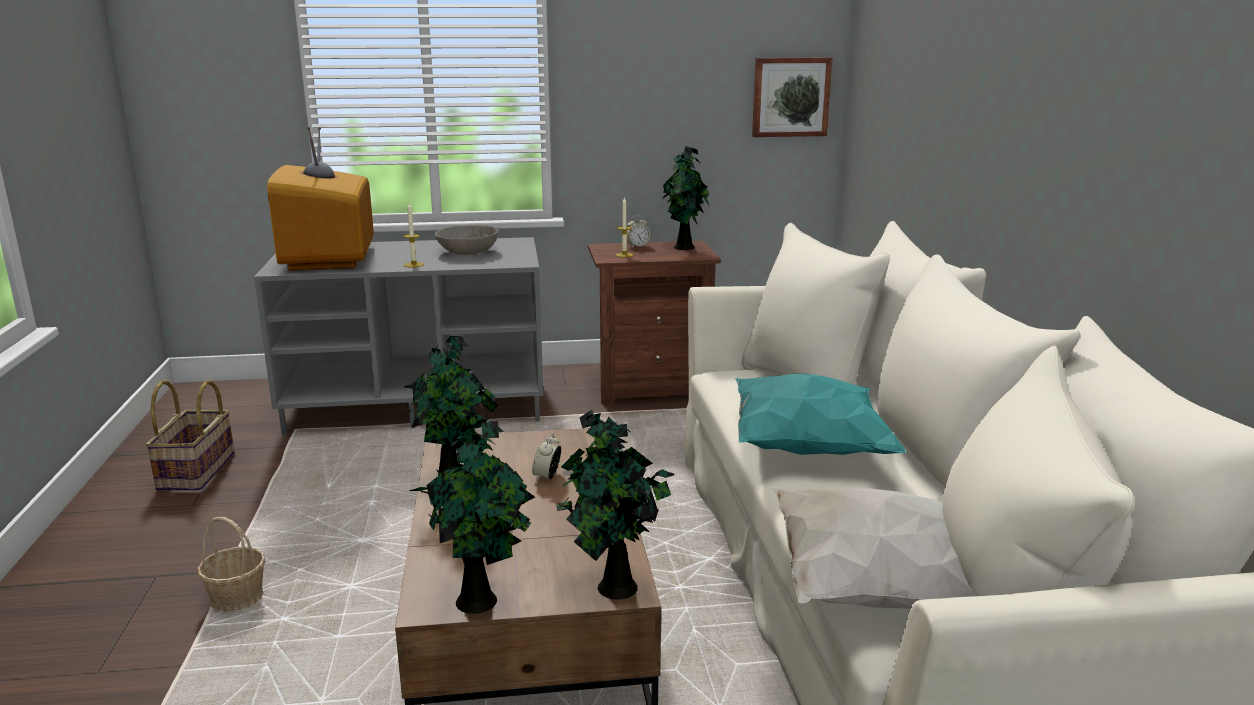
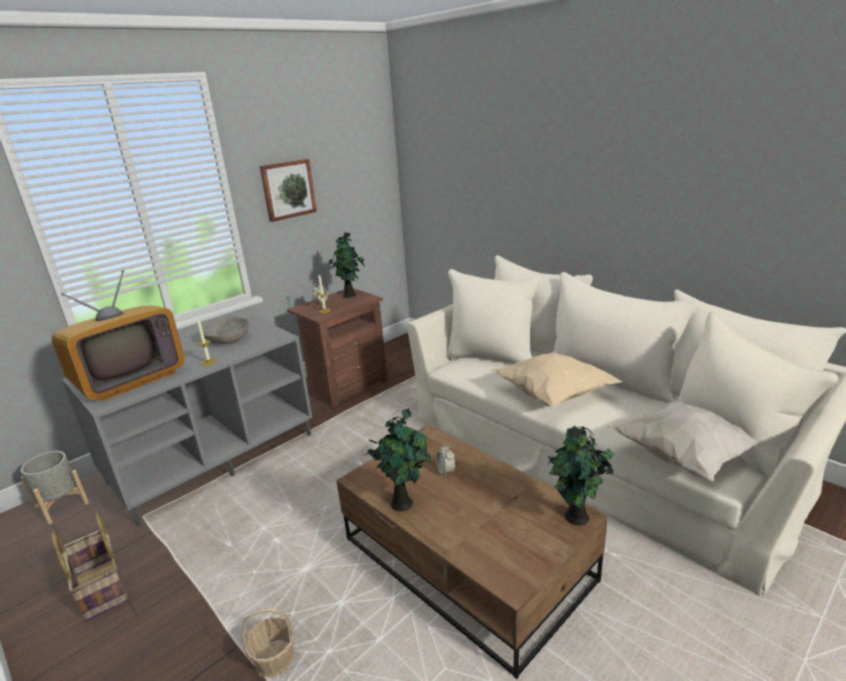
camera: 35 degrees left, 5 degrees up
television [267,126,374,271] -> television turned 90 degrees counterclockwise [52,270,185,401]
potted plant [409,419,535,614] -> none
turquoise pillow [735,374,906,455] -> beige pillow [491,351,622,407]
picture [752,58,832,137] -> picture moved to [260,159,317,222]
none -> grey planter [21,451,89,524]

